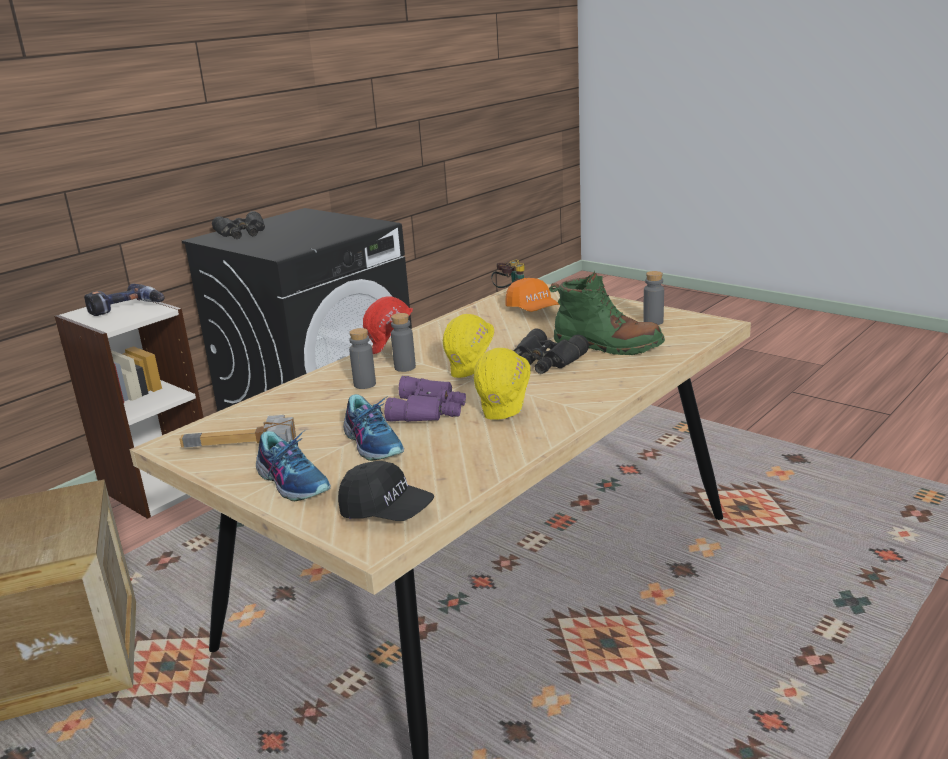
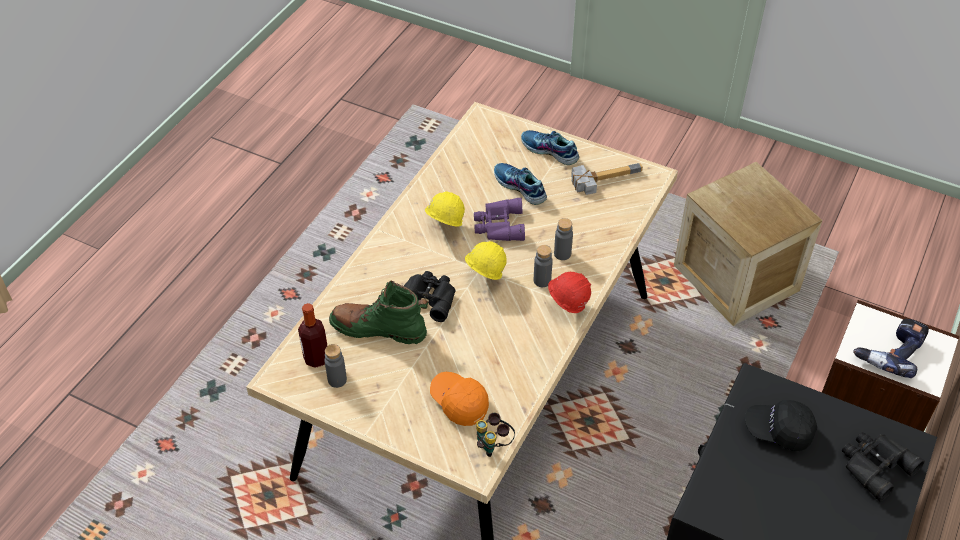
camera: 165 degrees right, 25 degrees up
black cap [338,461,434,521] -> black cap moved to [745,400,817,451]
none -> bottle [298,303,327,368]

